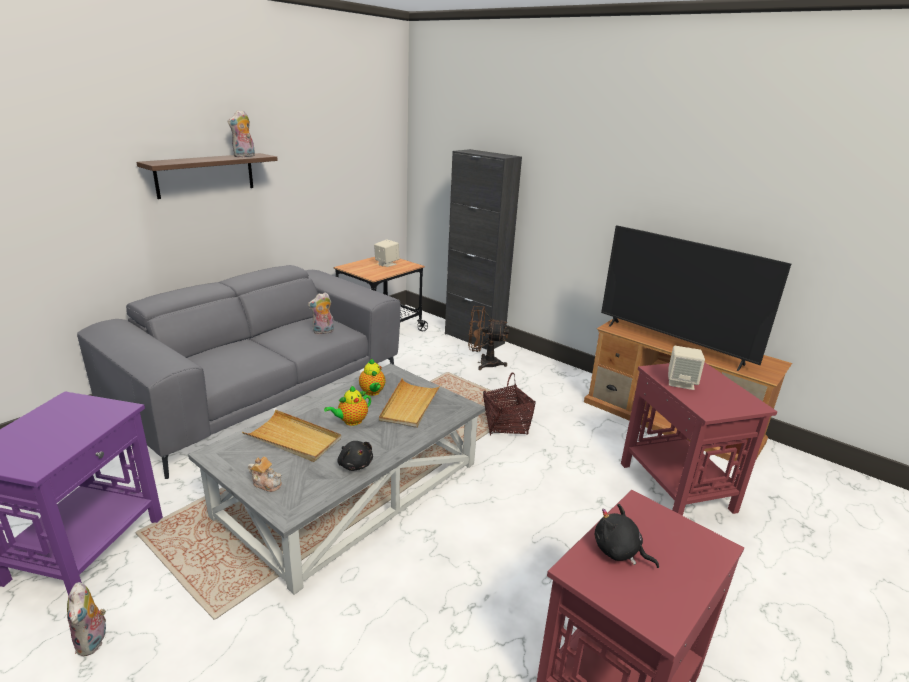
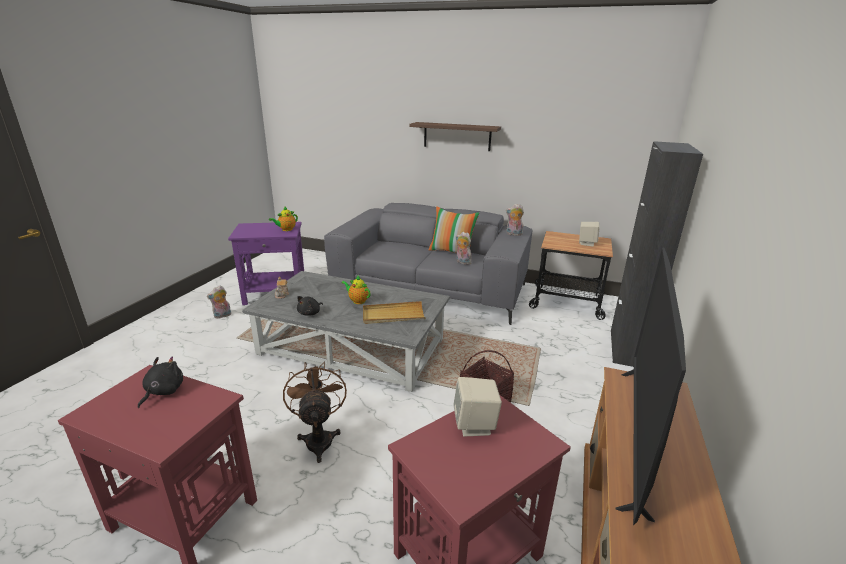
camera: 70 degrees right, 0 degrees up
plush toy [227,110,255,158] -> plush toy moved to [506,204,524,236]
beige tray [242,409,341,462] -> none
teapot [359,359,385,396] -> teapot moved to [269,206,298,231]
brown fan [468,306,509,370] -> brown fan moved to [283,361,347,463]
none -> pillow [429,206,479,253]

